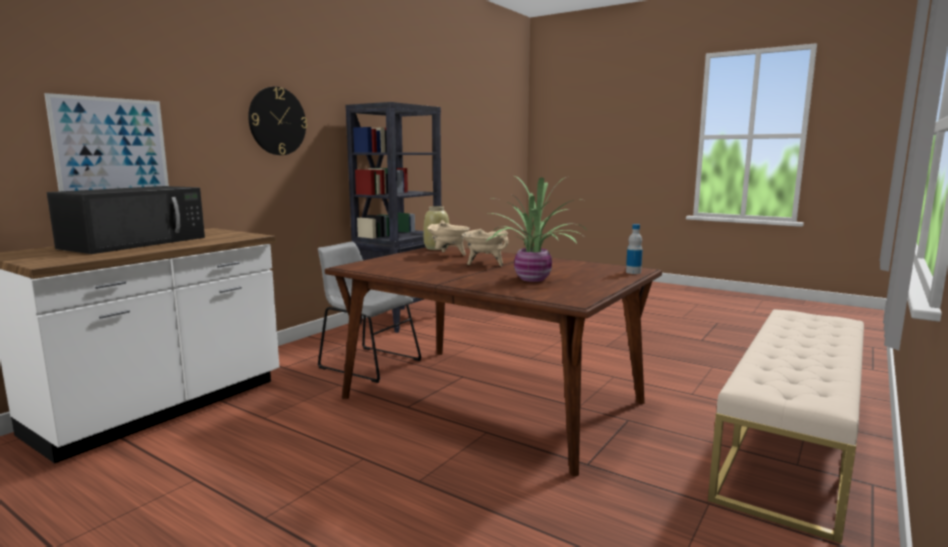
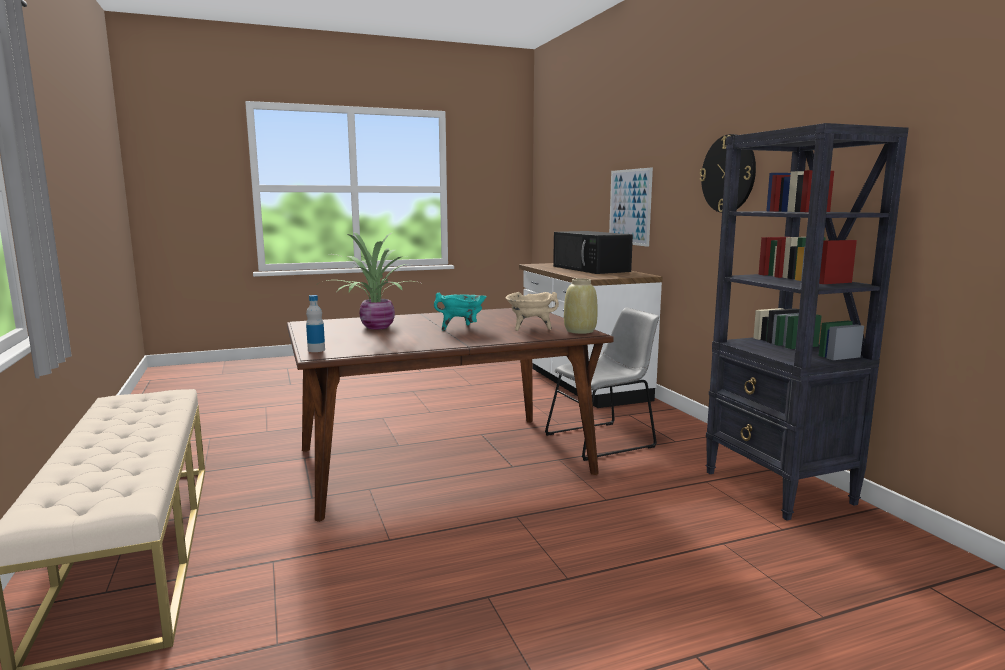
camera: 125 degrees right, 0 degrees up
beige cooking pot [462,229,509,266] -> turquoise cooking pot [434,293,487,331]

